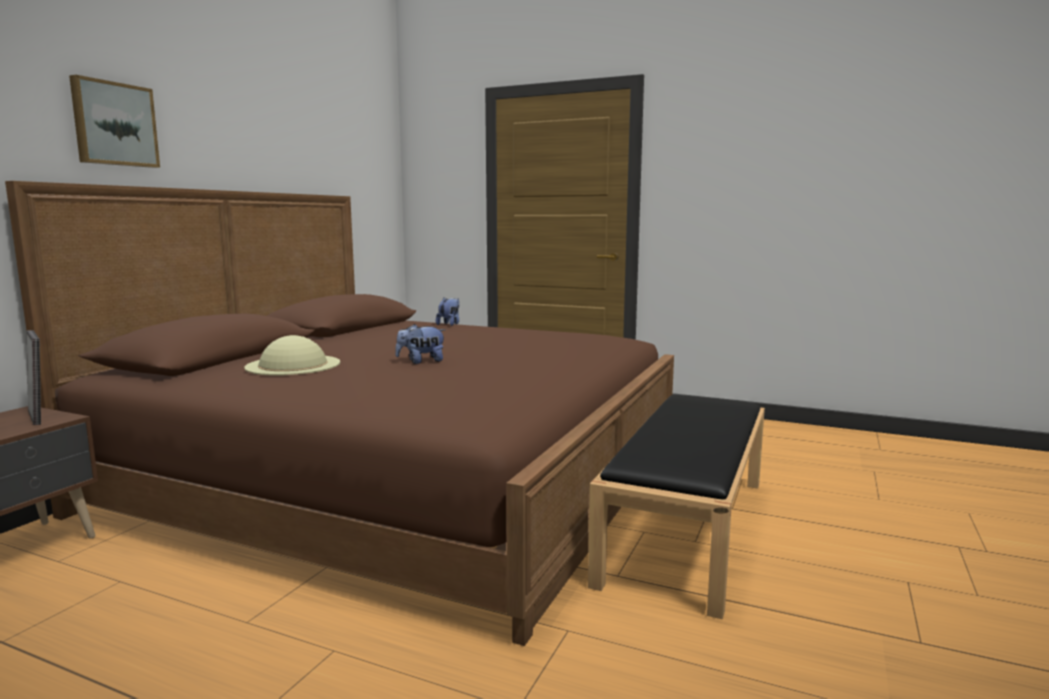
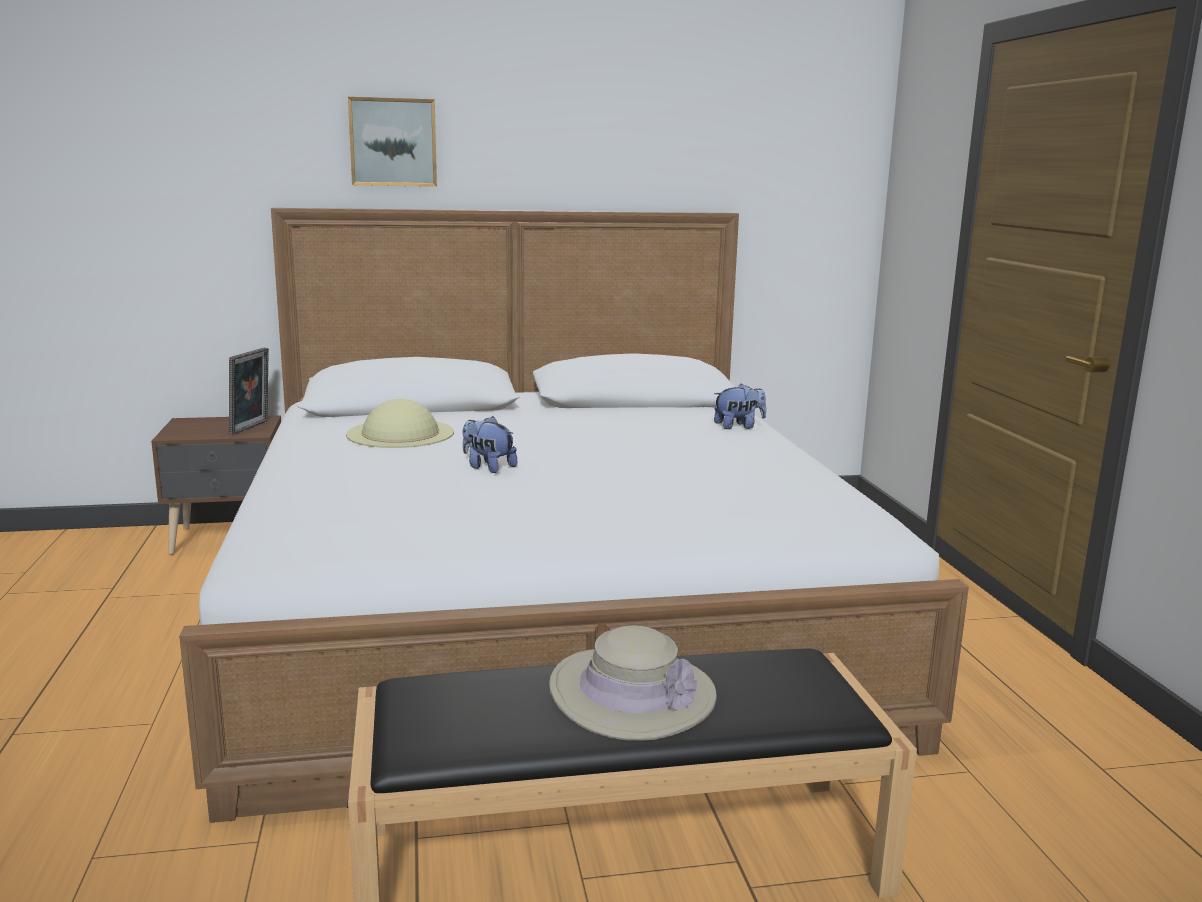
camera: 55 degrees right, 5 degrees up
brown bed [5,181,674,646] -> white bed [179,208,969,823]
none -> beige hat [549,625,717,741]

